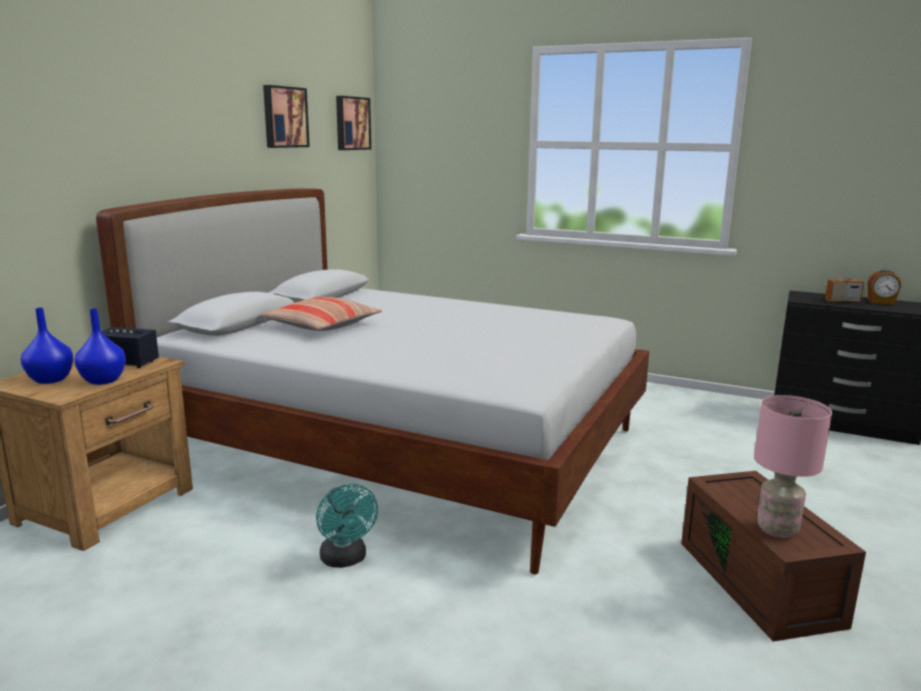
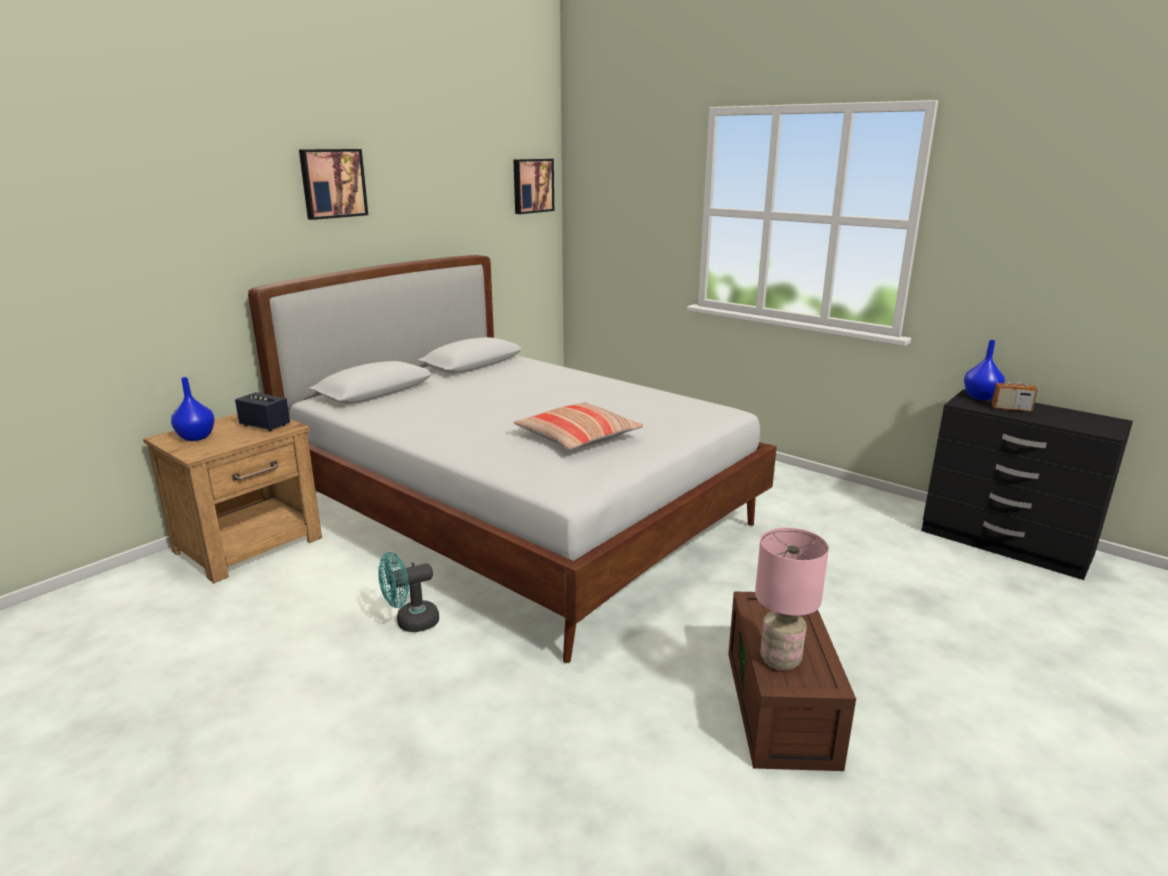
camera: 15 degrees right, 5 degrees up
blue vase [75,308,126,385] -> blue vase moved to [964,340,1005,400]
pillow [260,297,382,331] -> pillow moved to [514,402,643,450]
picture [263,85,310,148] -> picture moved to [299,149,368,220]
turquoise fan [316,484,378,568] -> turquoise fan turned 75 degrees clockwise [378,552,439,632]
alarm clock [867,269,901,304] -> none

